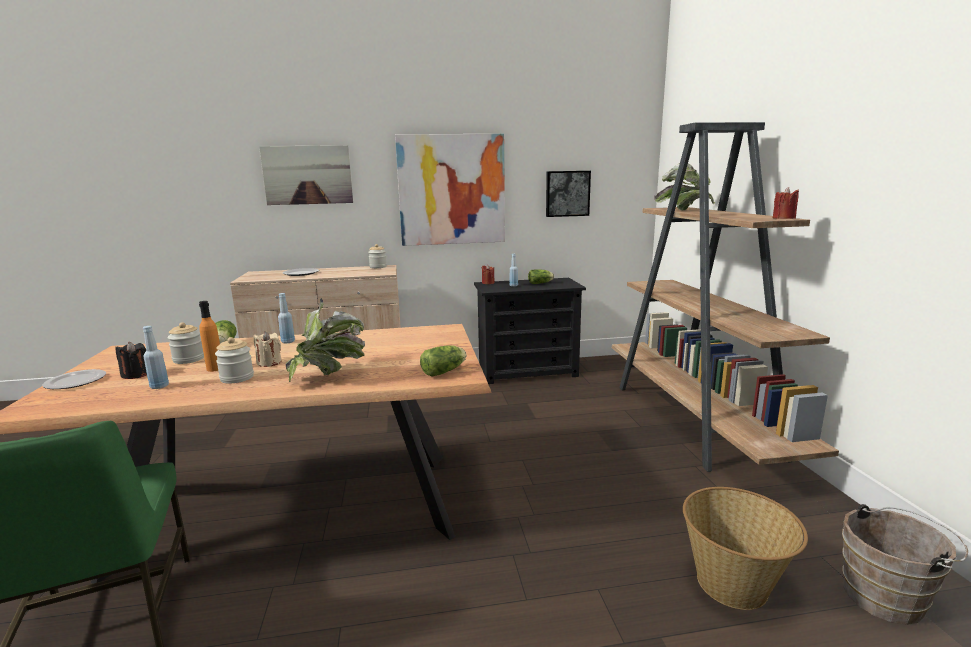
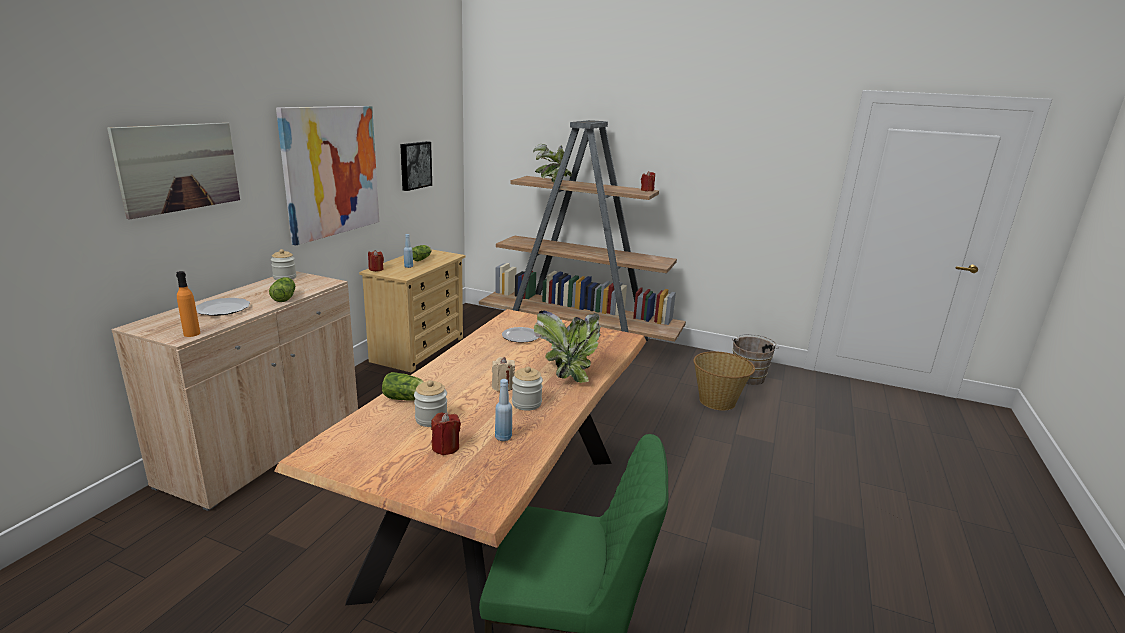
camera: 60 degrees left, 5 degrees up
plate [42,369,106,389] -> plate moved to [502,327,538,343]
black candle [115,342,147,379] -> red candle [431,413,461,455]
orange bottle [199,301,220,372] -> orange bottle moved to [176,271,200,337]
blue bottle [278,293,295,343] -> none
lettuce [420,345,467,377] -> lettuce moved to [269,277,295,302]
black dresser [474,278,586,384] -> beige dresser [359,249,465,372]

